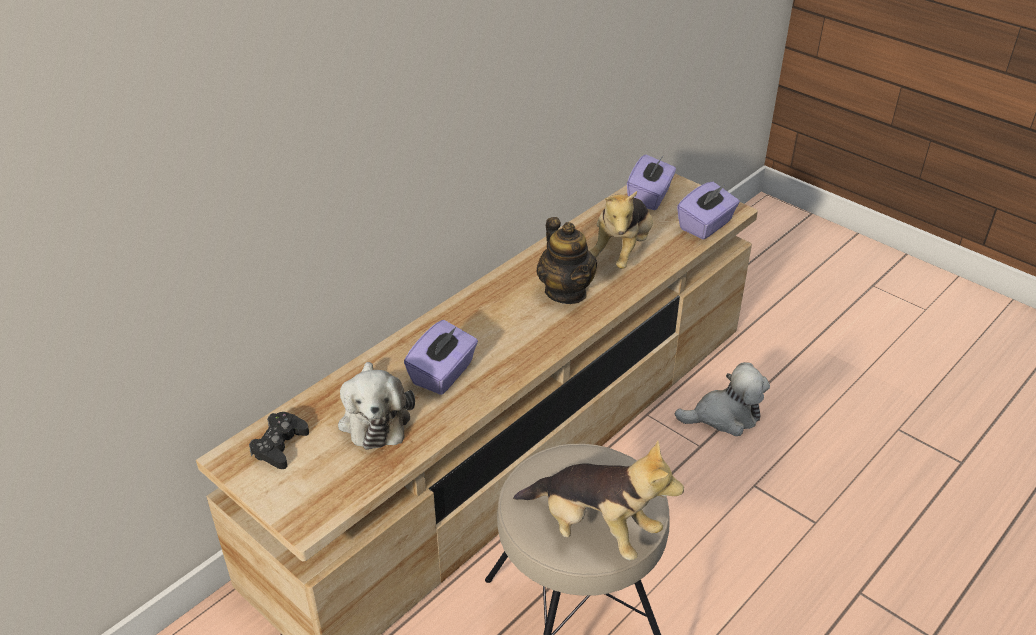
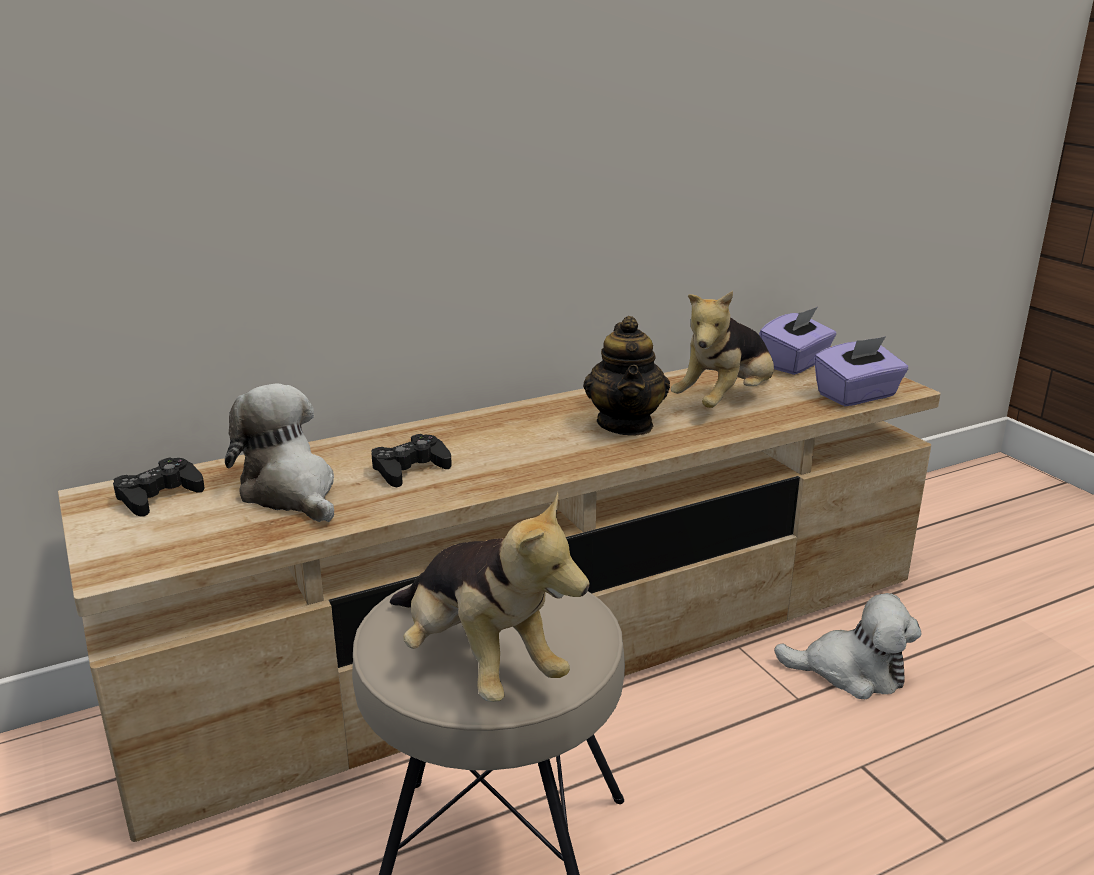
camera: 20 degrees right, 15 degrees down
plush toy [338,362,415,450] -> plush toy turned 135 degrees clockwise [225,384,334,522]
purple tissue box [404,320,478,395] -> black game controller [372,434,452,487]

